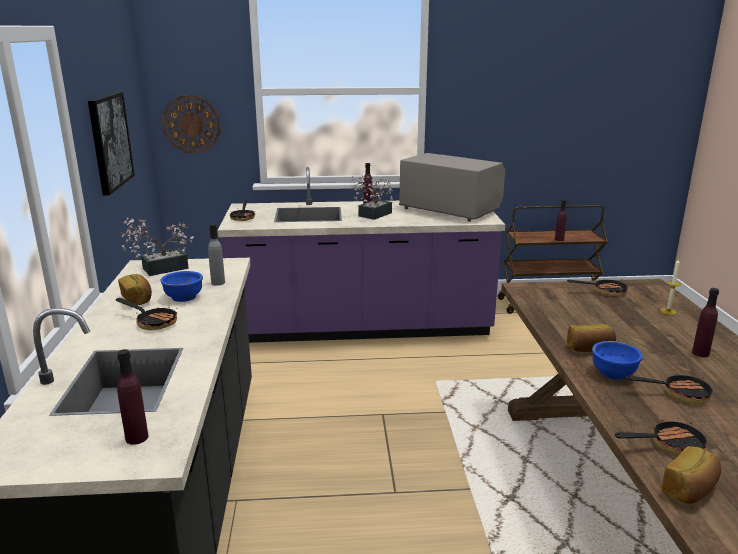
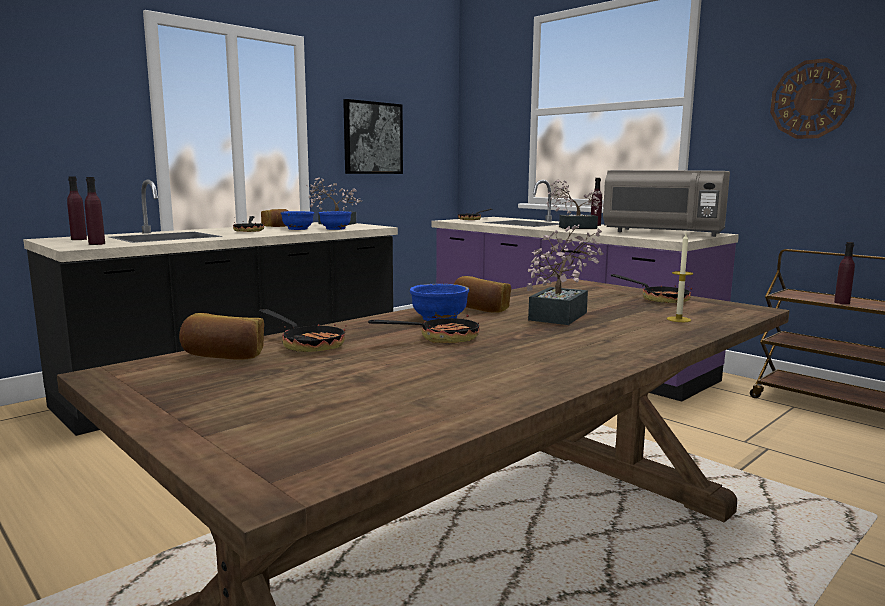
camera: 50 degrees right, 10 degrees down
wall clock [162,95,221,153] -> wall clock moved to [770,58,857,139]
grey bottle [208,224,225,286] -> blue bowl [319,211,352,230]
grey microwave [399,153,505,222] -> grey microwave turned 120 degrees clockwise [603,170,730,237]
frying pan [626,373,713,404] -> frying pan turned 75 degrees counterclockwise [368,313,480,343]
purple bottle [692,288,719,357] -> purple bottle moved to [67,176,87,240]
none -> potted plant [527,225,603,325]

